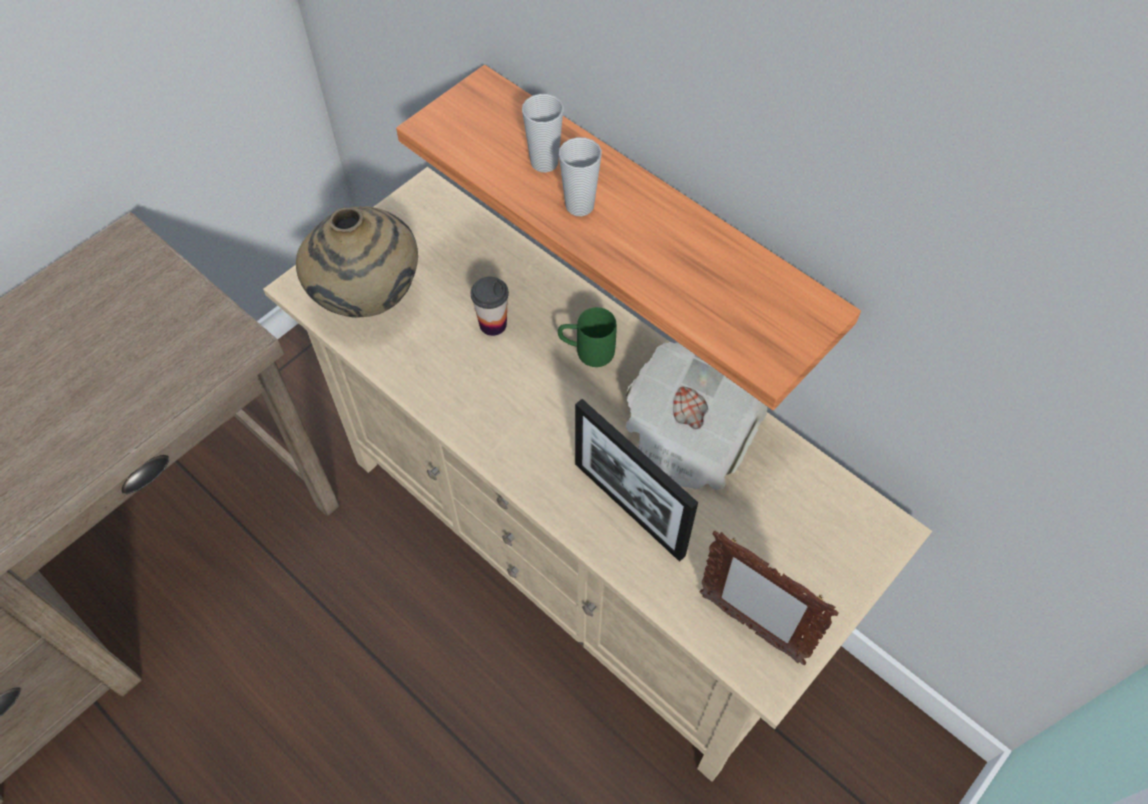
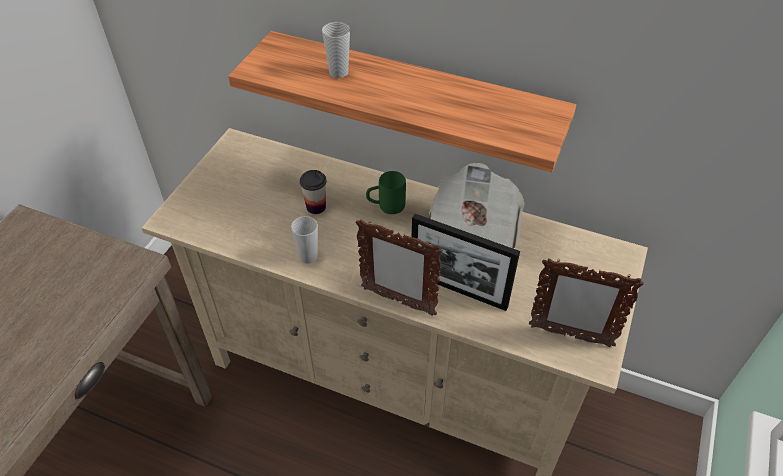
camera: 20 degrees left, 10 degrees down
beige vase [296,207,418,318] -> none
cup [559,137,602,216] -> cup moved to [291,216,318,264]
none -> picture frame [355,219,443,316]

